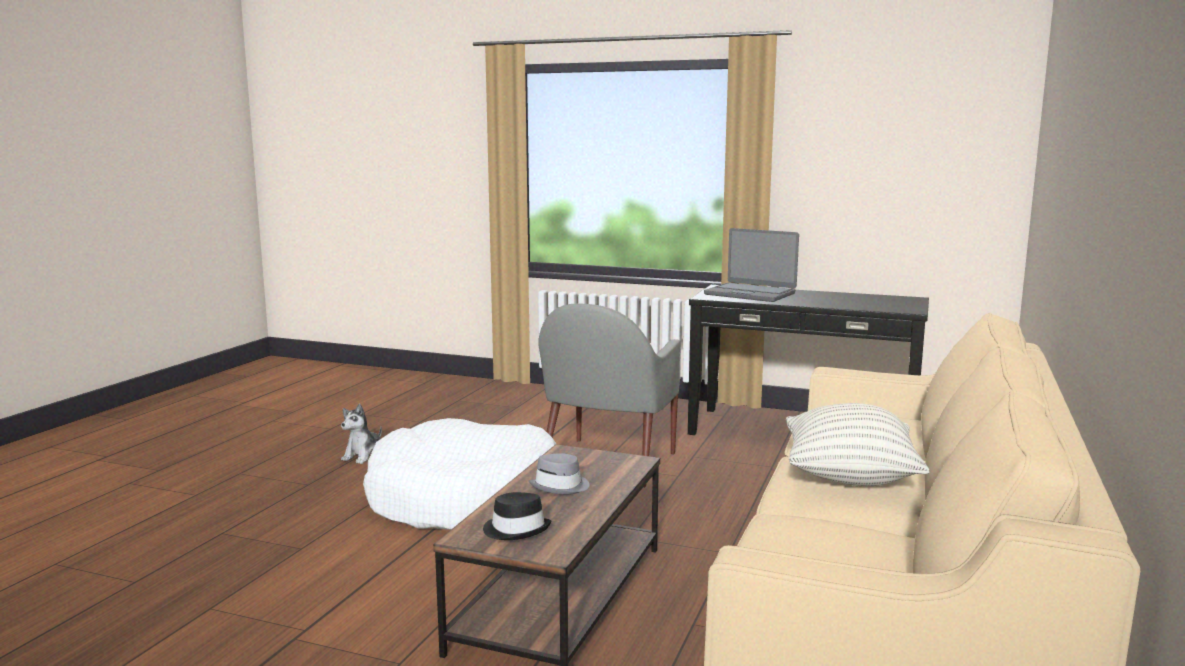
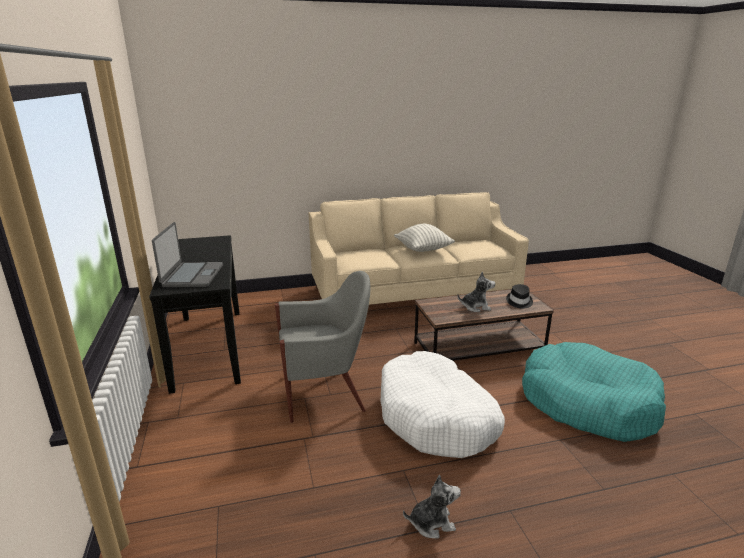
camera: 125 degrees left, 10 degrees up
grey hat [529,453,589,495] -> plush toy [457,272,495,312]
none -> turquoise dog bed [522,342,666,442]

